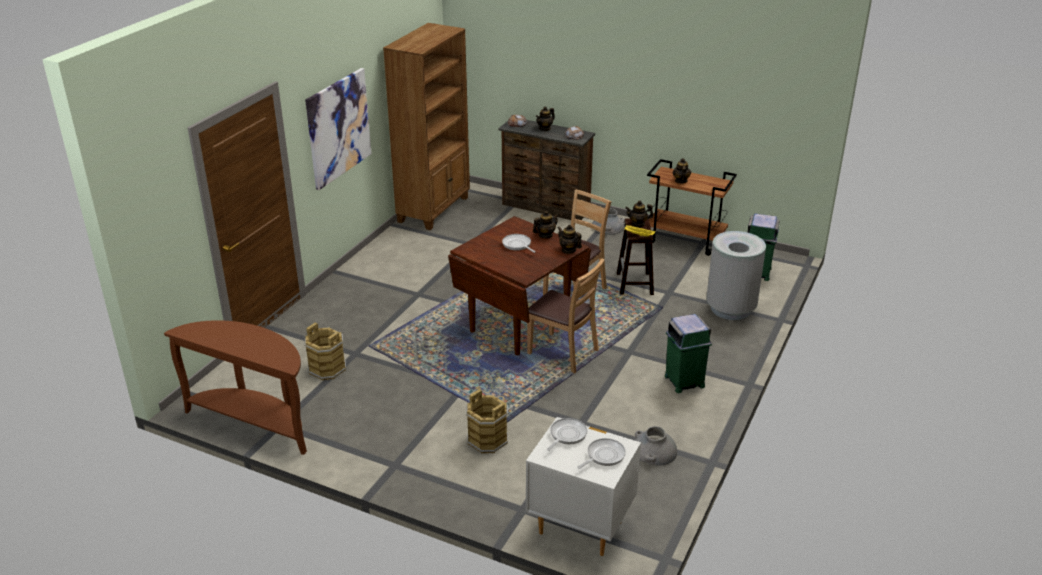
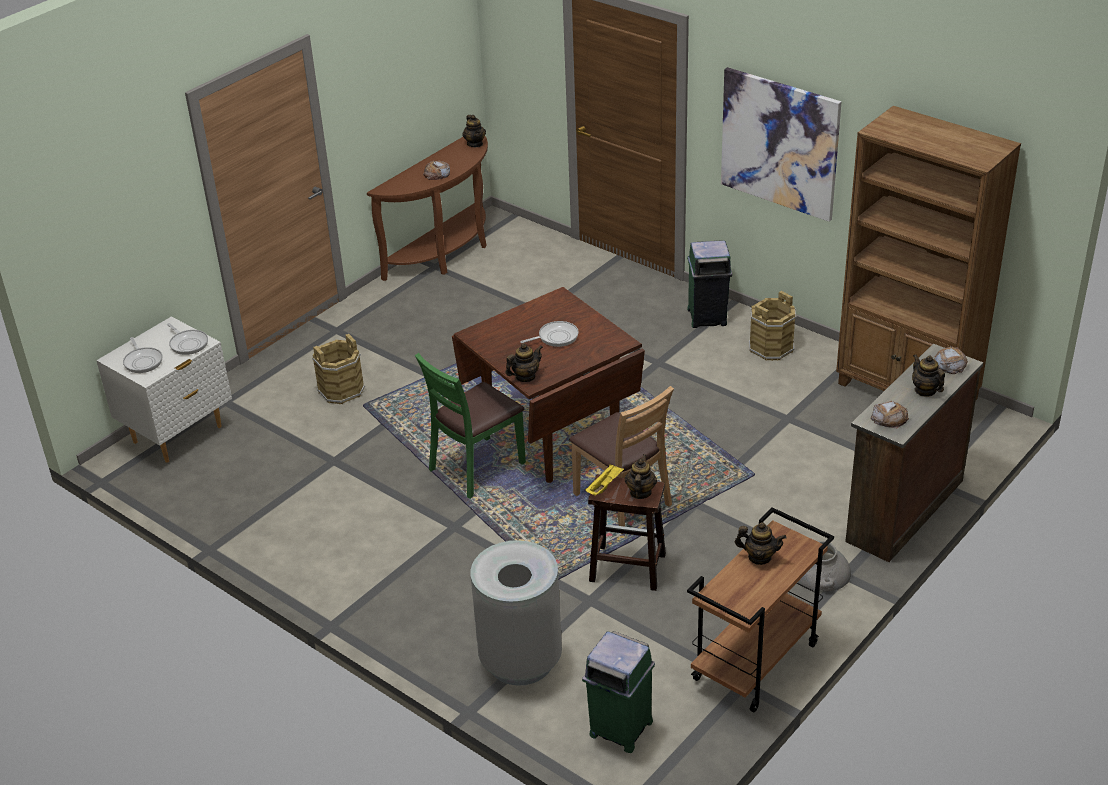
camera: 105 degrees right, 5 degrees up
brown bucket [305,322,346,380] -> brown bucket moved to [749,291,797,361]
brown chair [527,258,604,374] -> green chair [415,353,526,499]
teapot [533,210,559,238] -> teapot moved to [463,115,486,147]
grey vase [635,426,677,466] -> none
green trash can [665,314,712,393] -> green trash can moved to [687,241,732,328]
none -> bread [423,160,450,180]

